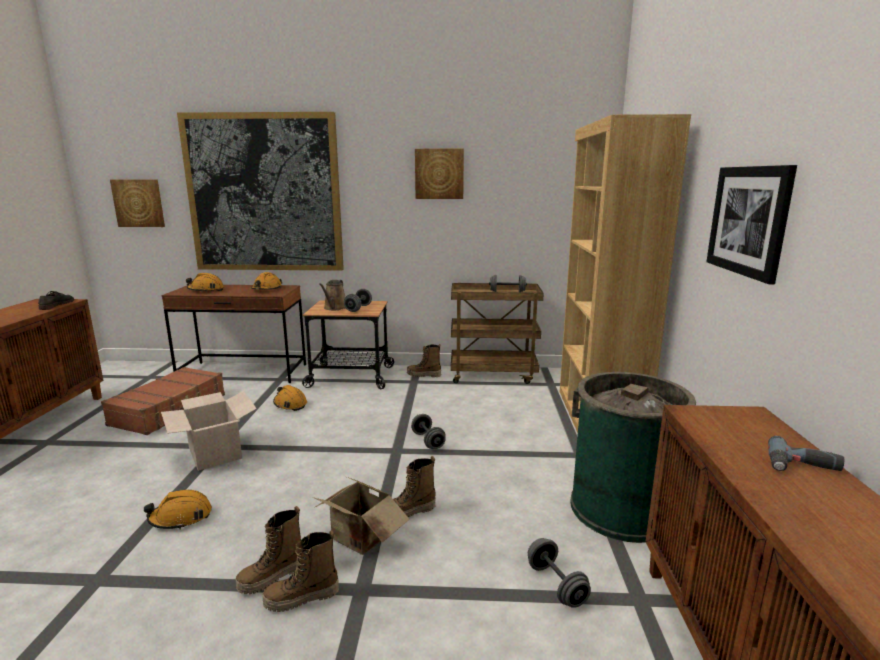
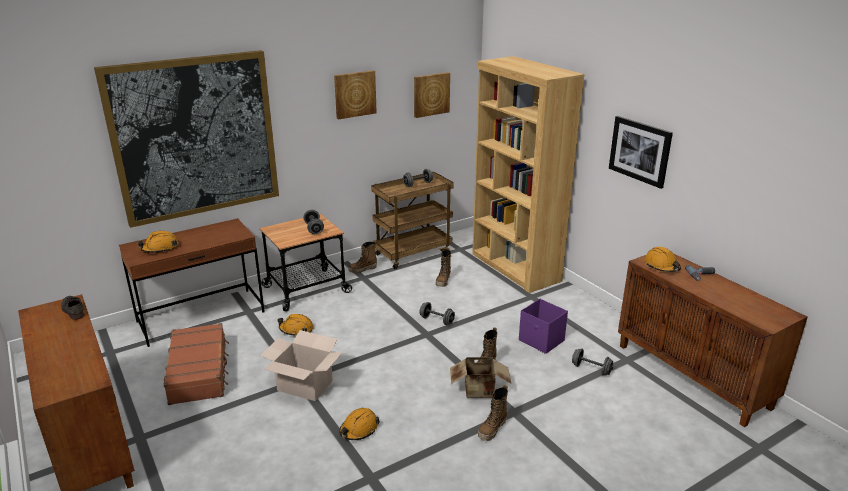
camera: 35 degrees left, 10 degrees up
picture [110,180,165,227] -> picture moved to [414,72,450,118]
boot [236,506,301,594] -> boot moved to [436,248,451,287]
orange hard hat [251,272,282,290] -> orange hard hat moved to [644,247,681,272]
brown watering can [319,280,345,310] -> none
green trash can [570,372,696,543] -> none
none -> purple storage box [519,299,568,354]

